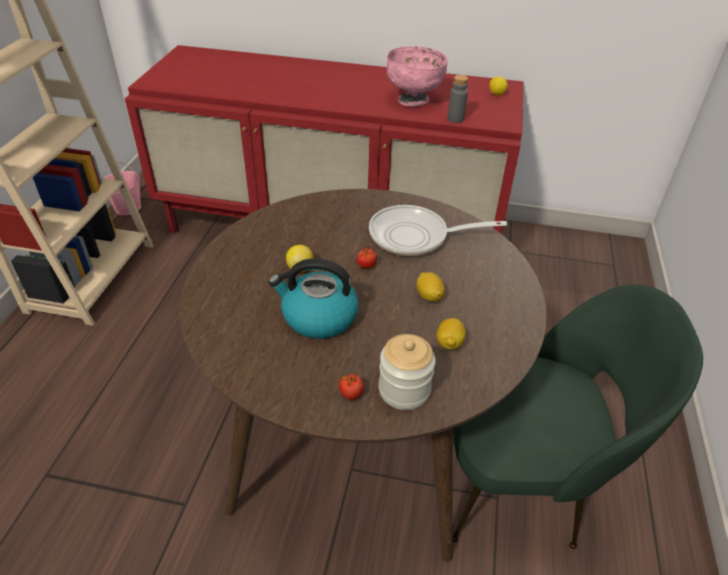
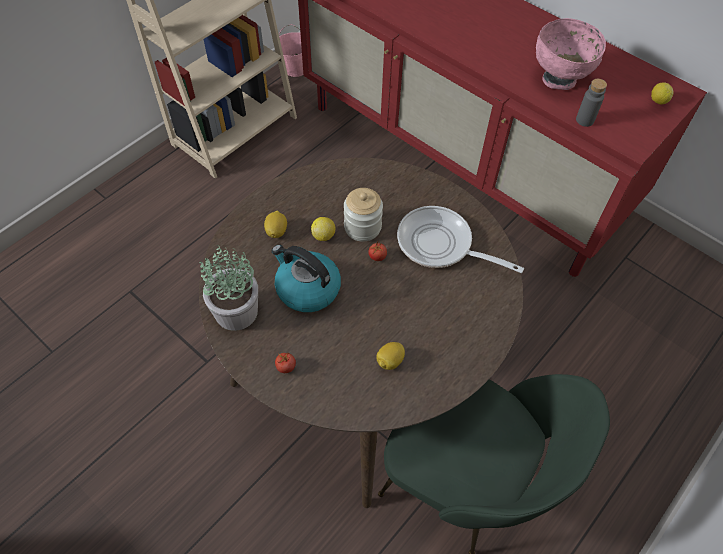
camera: 30 degrees right, 15 degrees up
jar [378,334,435,410] -> jar moved to [344,188,383,242]
lemon [416,272,445,302] -> lemon moved to [264,211,287,238]
none -> potted plant [200,245,258,331]

